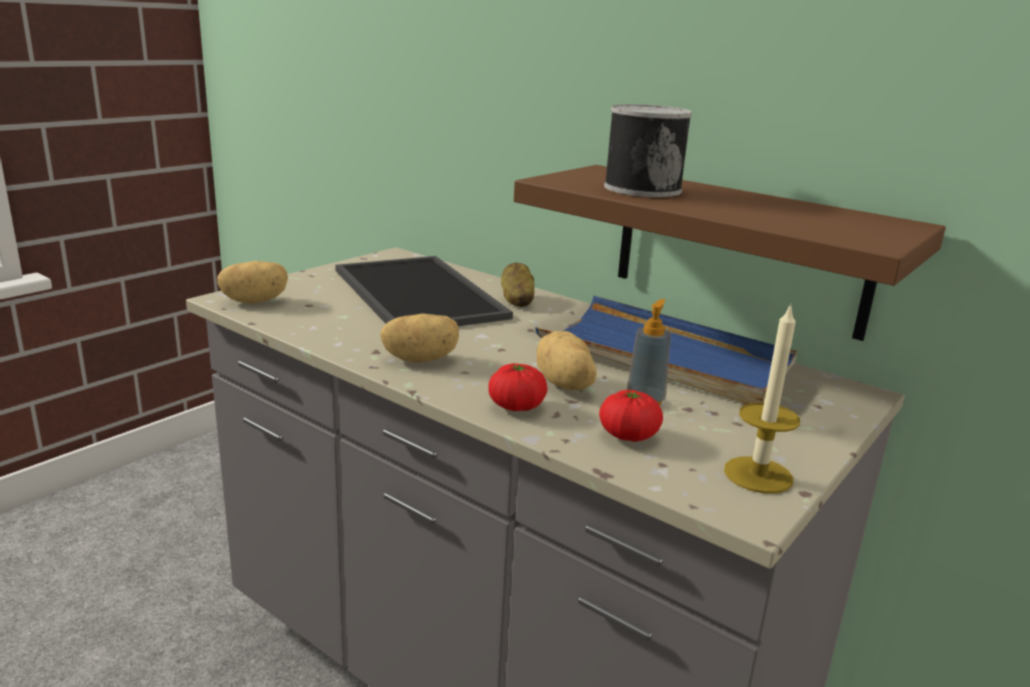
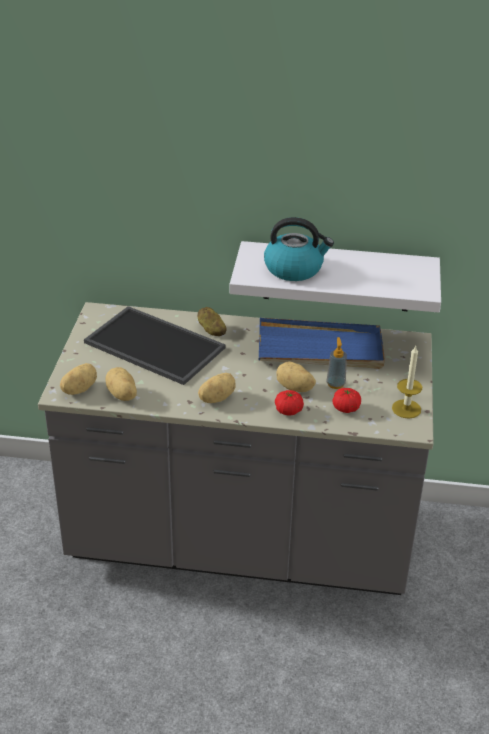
camera: 30 degrees left, 15 degrees up
brown shelf [514,165,946,341] -> white shelf [229,241,441,312]
can [604,104,692,197] -> kettle [264,217,334,281]
none -> potato [105,367,137,401]

